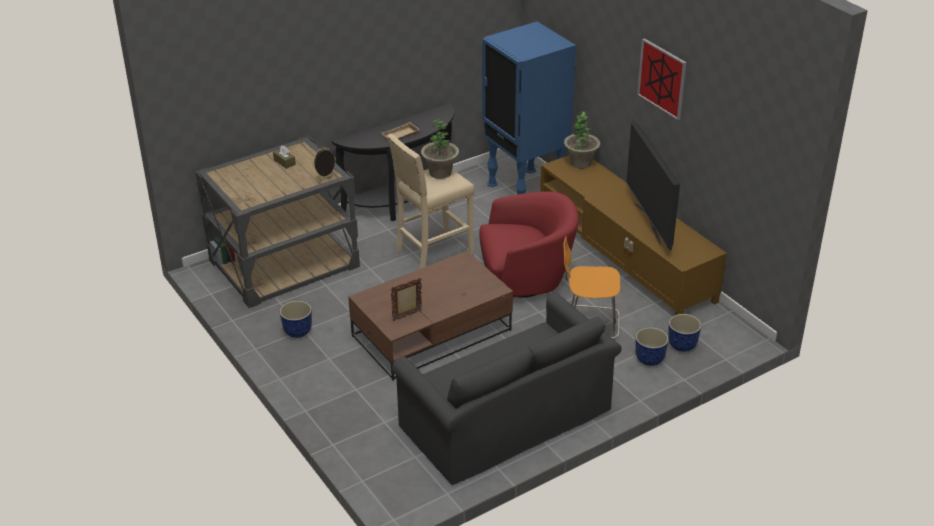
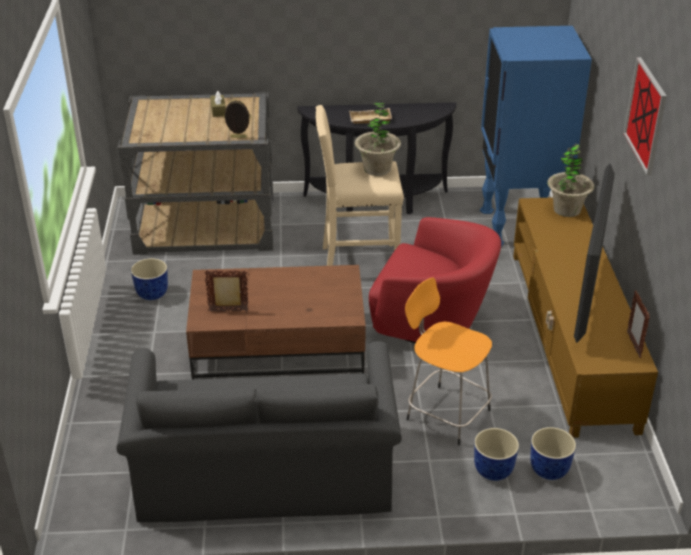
camera: 30 degrees right, 0 degrees up
none -> picture frame [627,290,650,358]

